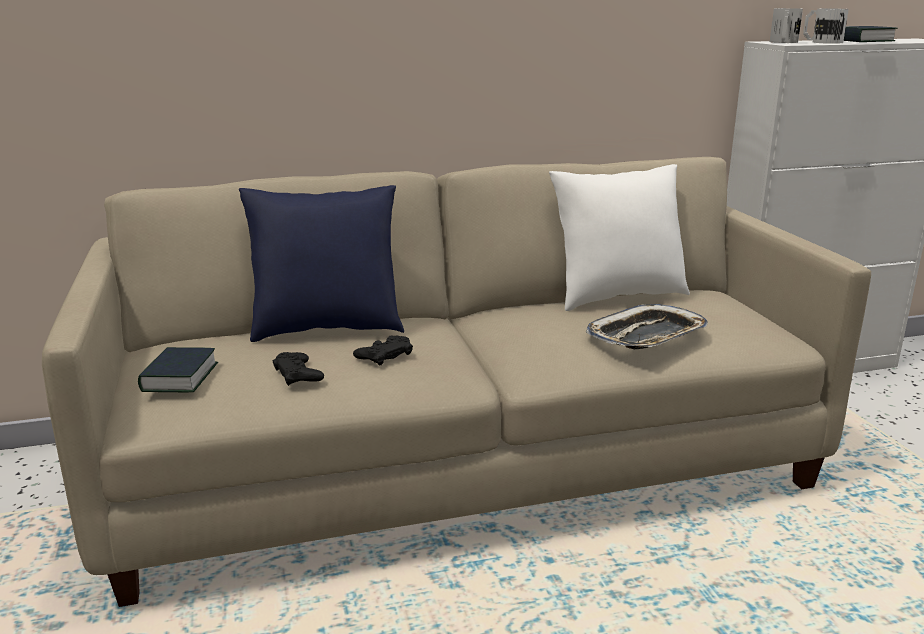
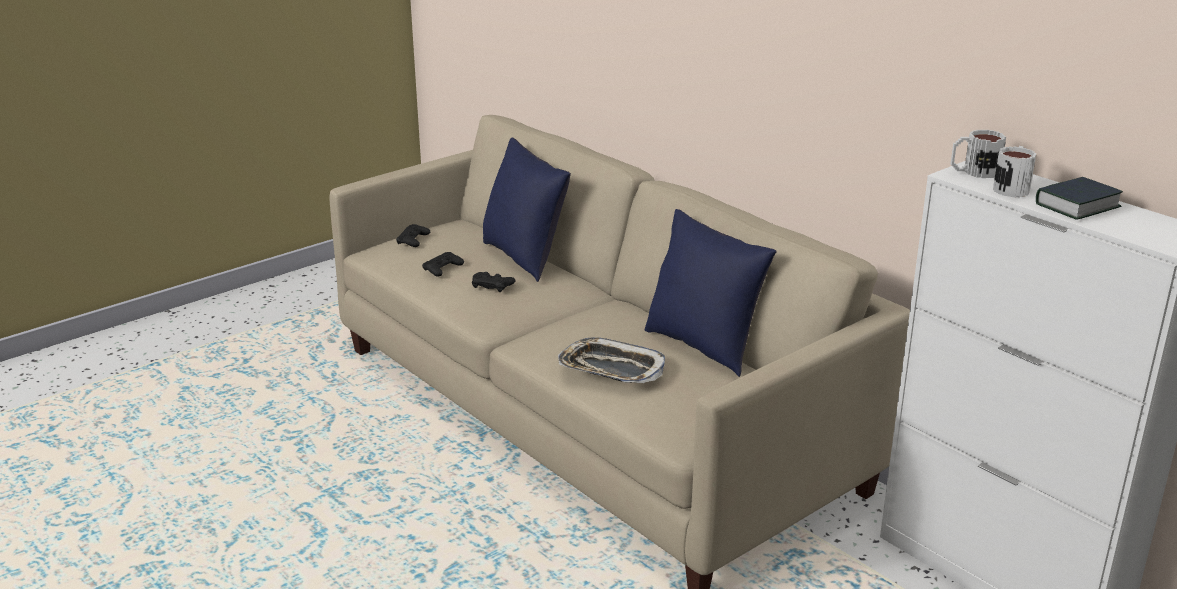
camera: 65 degrees right, 5 degrees up
book [138,347,218,392] -> black game controller [396,224,430,247]
white pillow [549,164,690,311] -> blue pillow [645,209,777,377]

